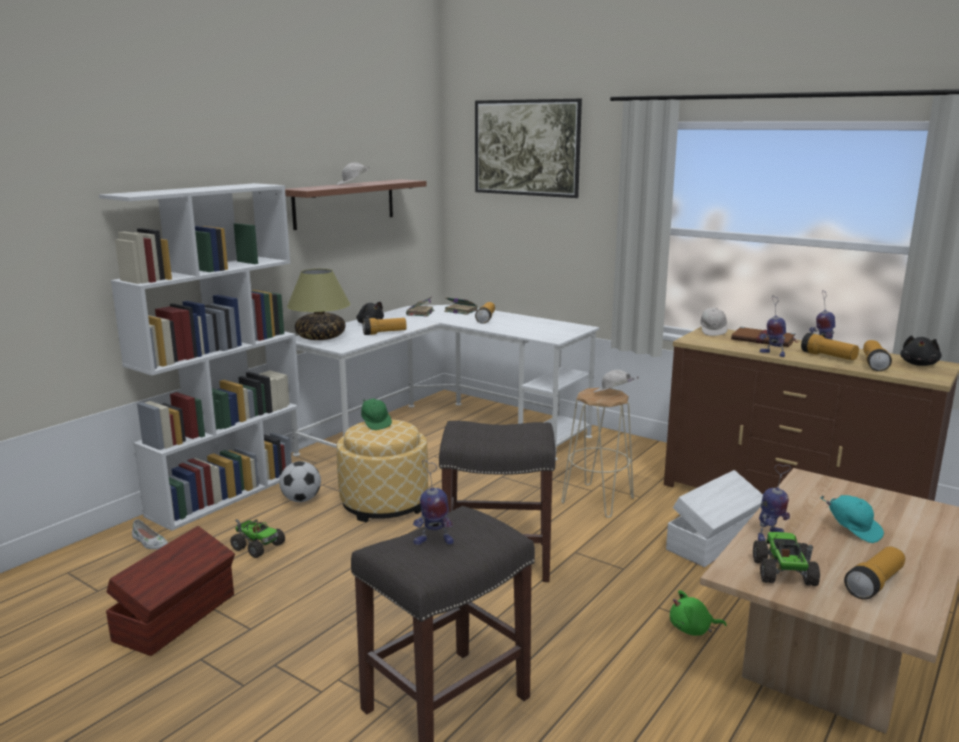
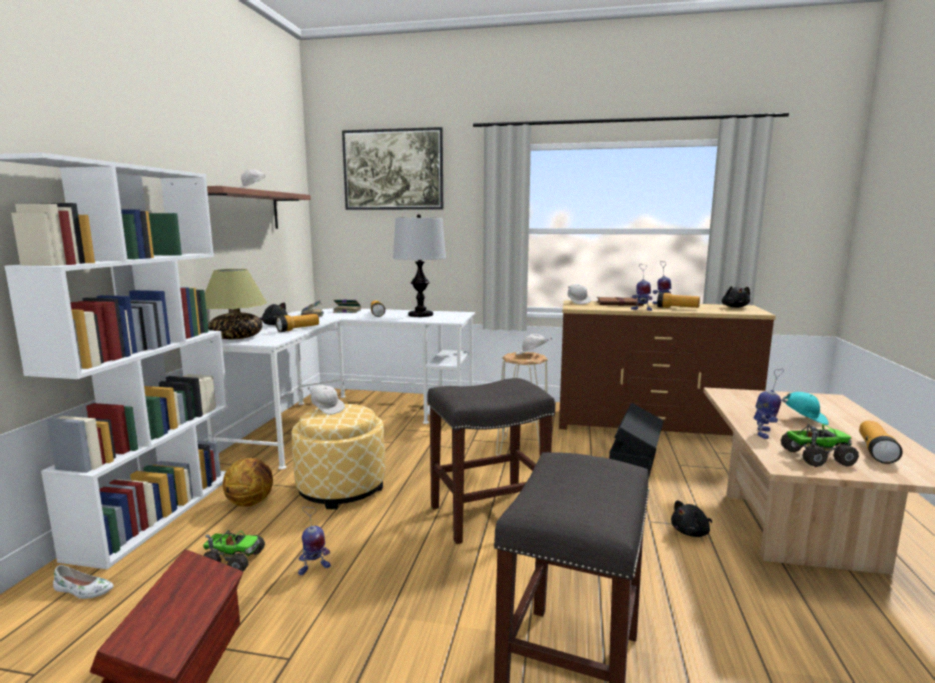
camera: 25 degrees left, 5 degrees down
football [279,461,321,502] -> basketball [223,458,273,507]
green cap [361,398,392,430] -> white cap [308,385,345,415]
toy robot [413,460,454,545] -> toy robot moved to [298,507,331,575]
white storage box [666,470,763,567] -> black storage box [609,403,663,476]
green plush toy [670,590,727,636] -> black plush toy [671,500,712,537]
toy truck [753,532,820,586] -> toy truck turned 105 degrees clockwise [781,424,859,467]
flashlight [863,340,892,371] -> none
none -> table lamp [393,214,446,317]

